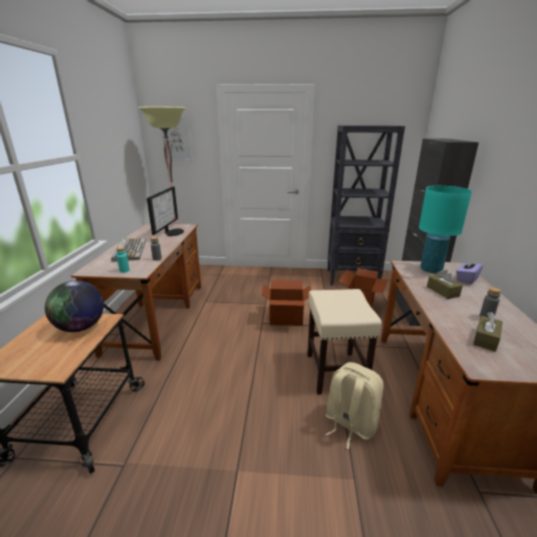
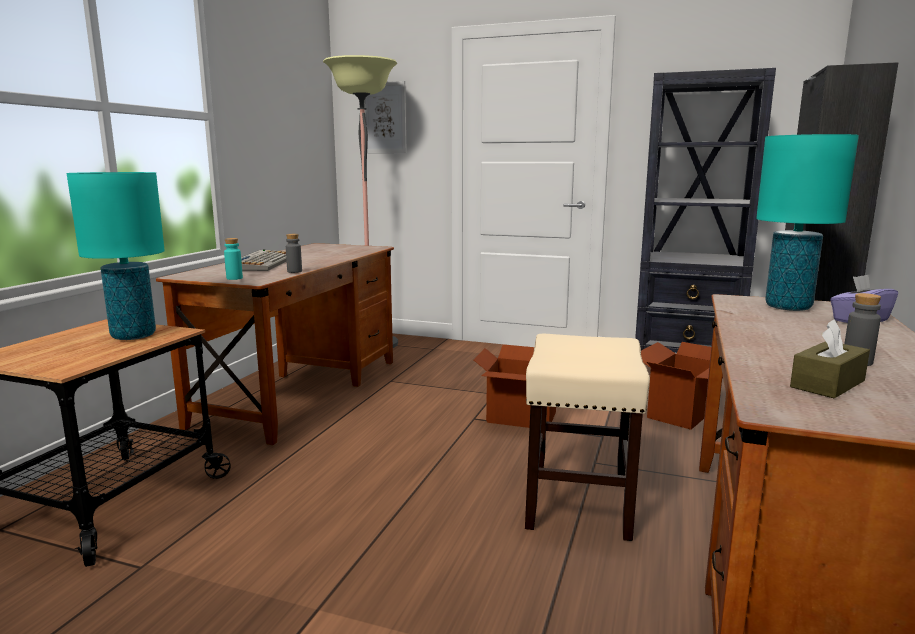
camera: 15 degrees right, 10 degrees down
globe [45,281,104,332] -> turquoise table lamp [67,172,165,340]
monitor [147,187,184,236] -> none
beige backpack [325,362,384,449] -> none
brown tissue box [427,270,463,299] -> none

